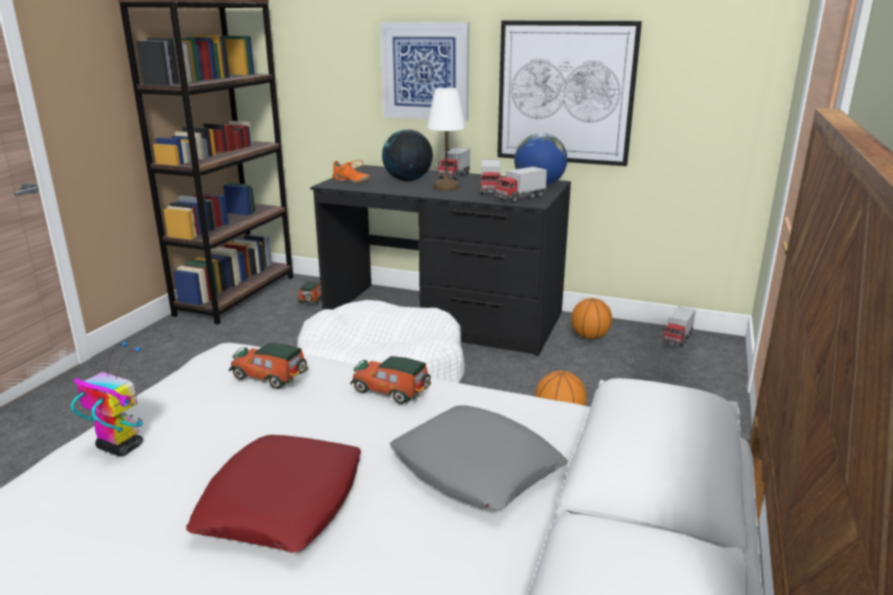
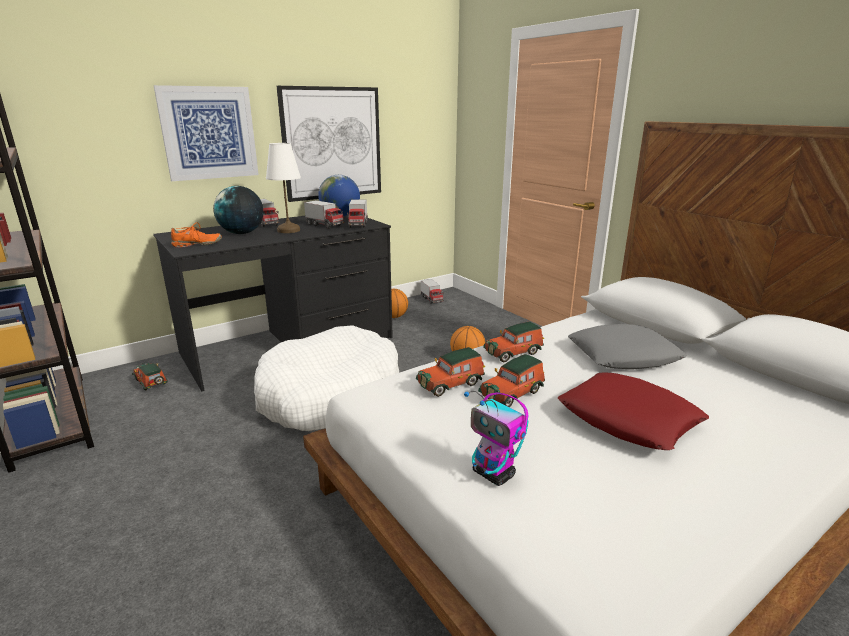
camera: 55 degrees left, 0 degrees up
toy robot [71,342,143,457] -> toy robot turned 105 degrees counterclockwise [464,391,529,486]
none -> toy car [478,354,545,407]

